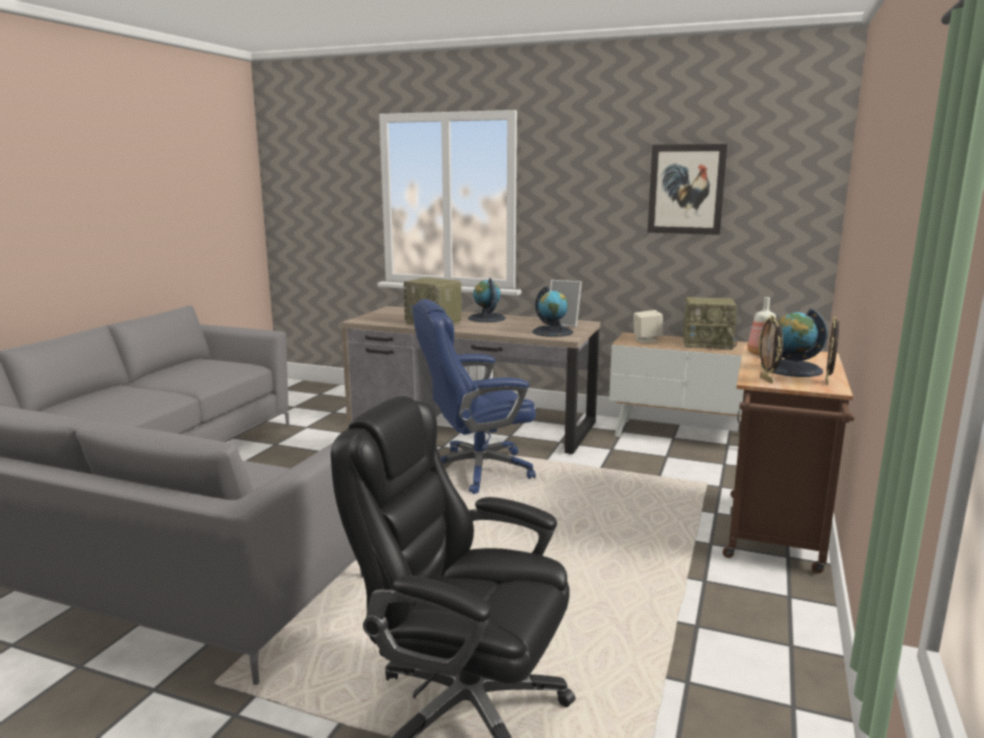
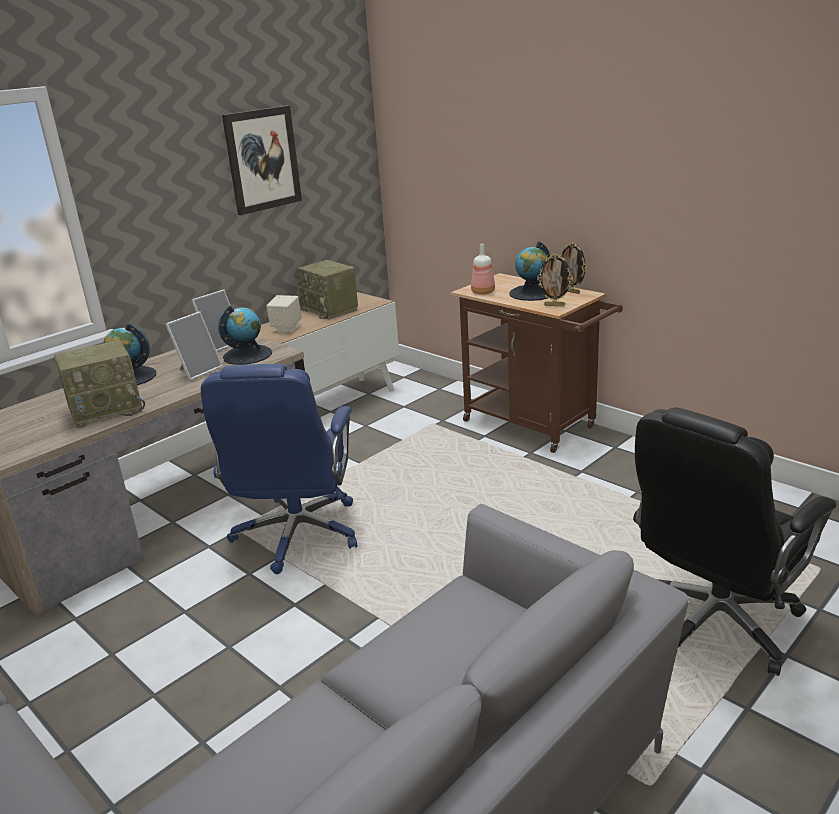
camera: 65 degrees left, 10 degrees up
radio [683,297,738,350] -> radio turned 105 degrees clockwise [297,260,358,320]
none -> picture frame [165,311,223,381]

